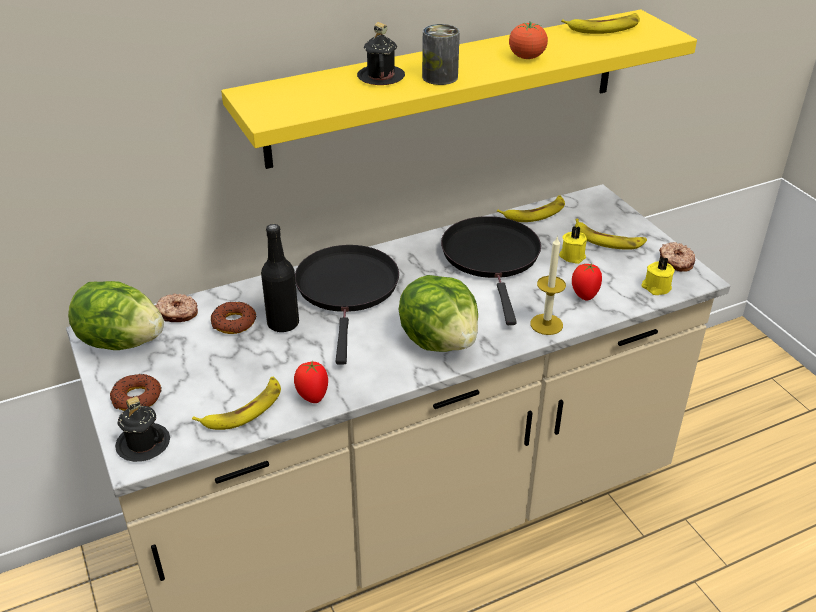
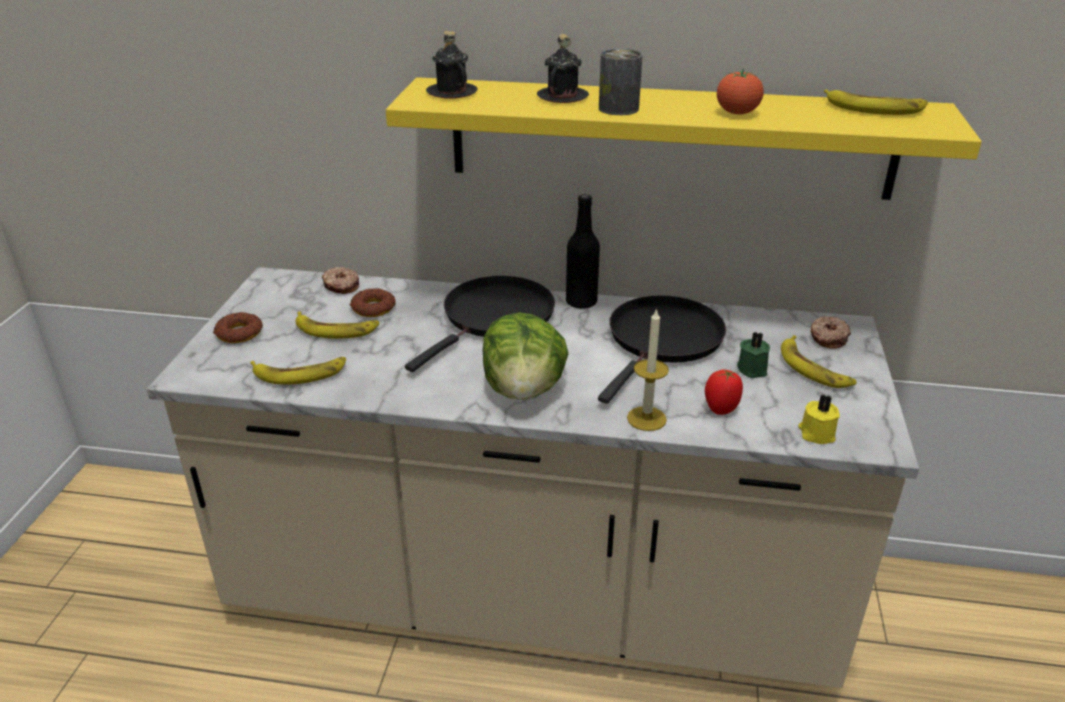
camera: 35 degrees right, 5 degrees down
lettuce [68,281,164,350] -> none
black mug [115,397,170,462] -> black mug moved to [426,31,478,99]
black bottle [261,224,299,333] -> black bottle moved to [566,194,600,309]
tomato [294,361,328,403] -> none
banana [497,195,565,222] -> banana moved to [296,312,379,339]
yellow candle [559,226,587,264] -> green candle [737,332,770,378]
donut [659,242,695,272] -> donut moved to [810,316,851,349]

